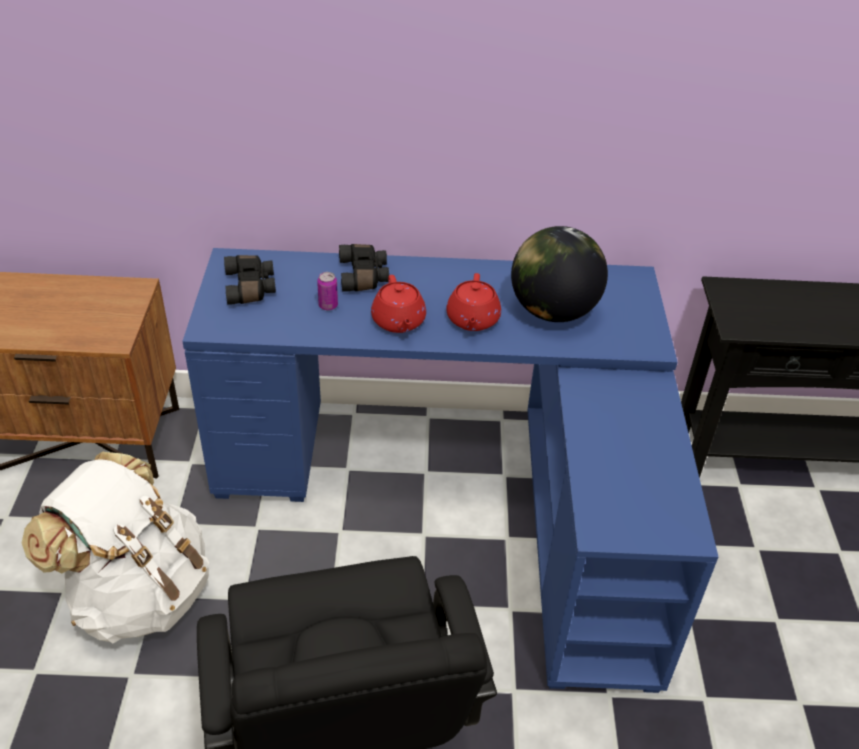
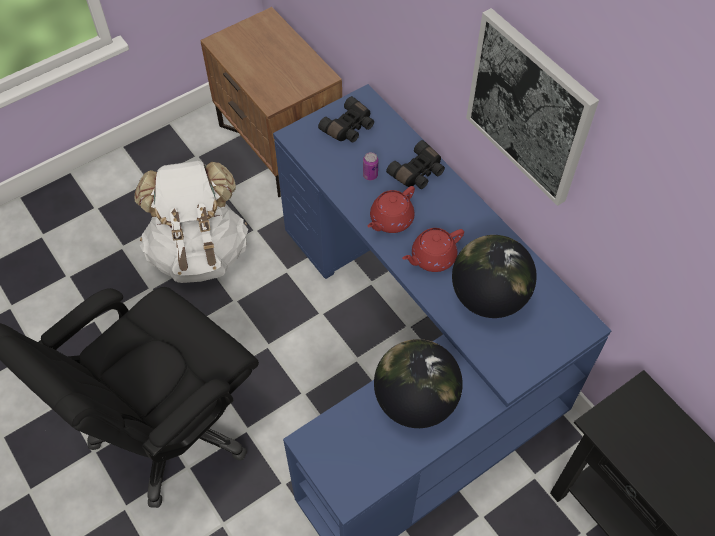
camera: 55 degrees right, 15 degrees up
none -> globe [374,339,463,428]
none -> picture [466,8,599,206]

